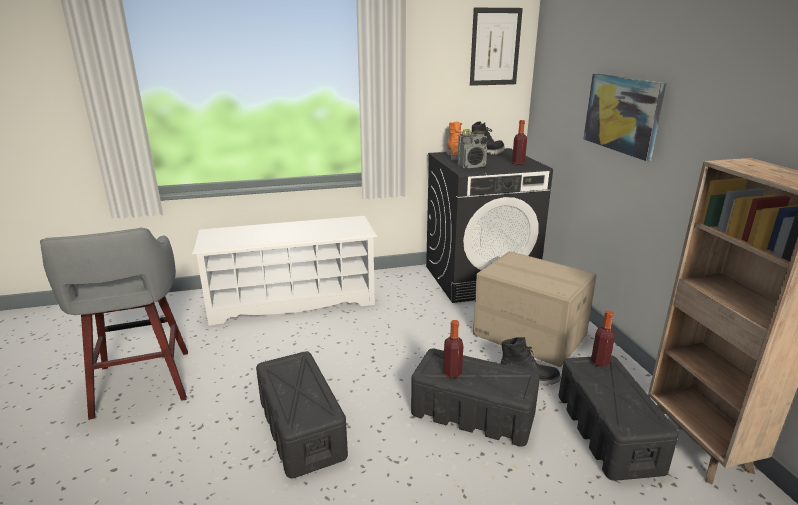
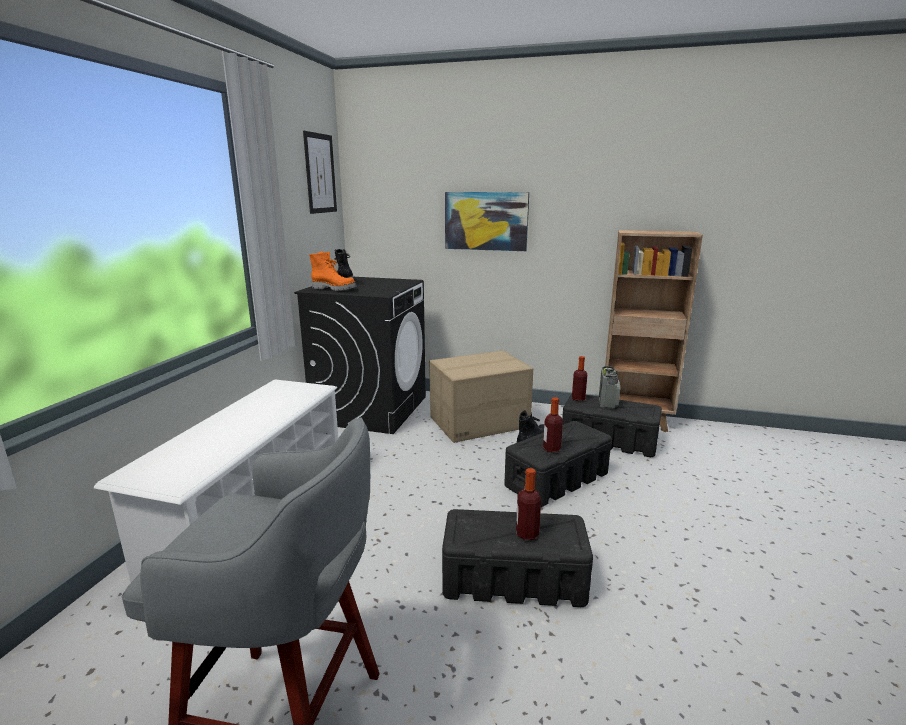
camera: 60 degrees left, 5 degrees down
radio [457,129,488,168] -> radio moved to [599,366,620,408]
bottle [512,120,527,165] -> bottle moved to [516,468,541,540]

